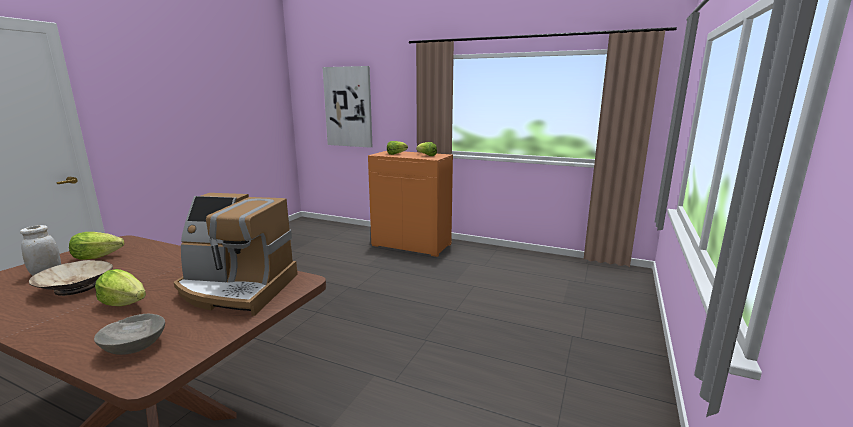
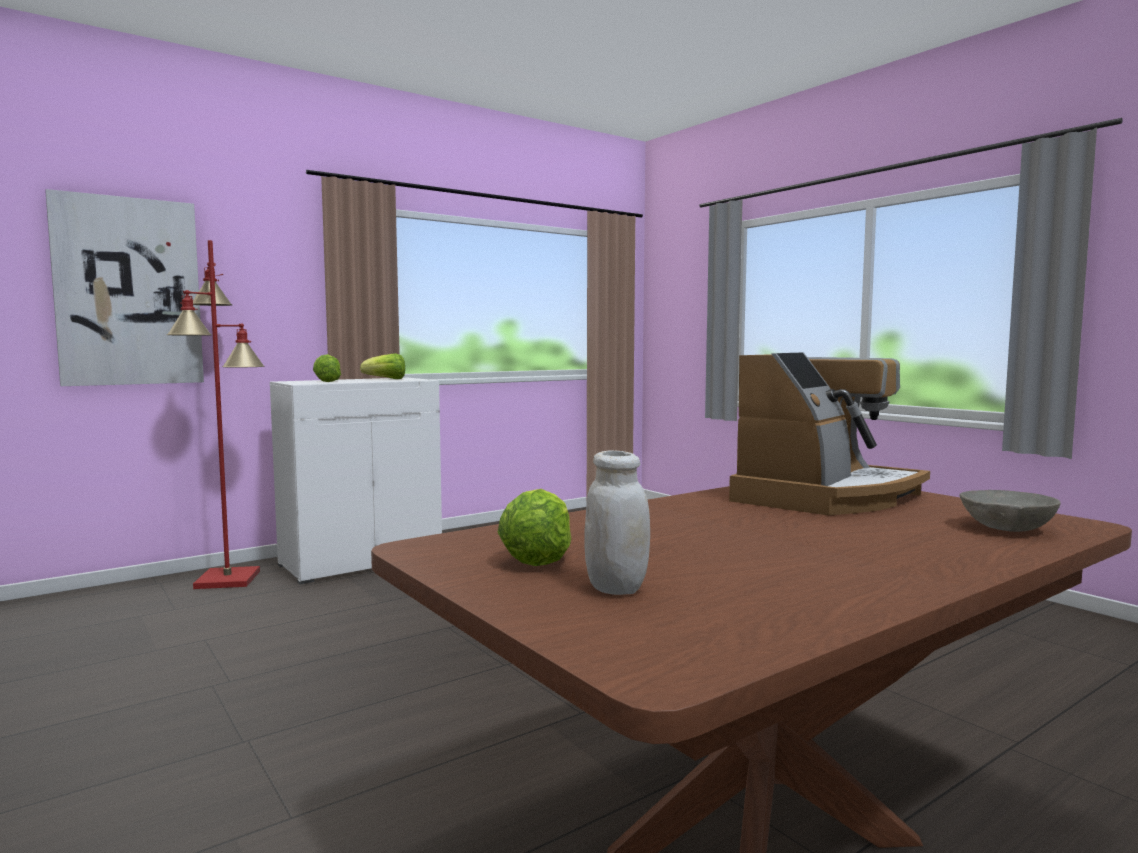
camera: 60 degrees left, 10 degrees down
beige bowl [29,260,113,296] -> none
lettuce [95,269,146,306] -> none
orange cabinet [368,151,453,257] -> white cabinet [270,378,442,585]
none -> red floor lamp [167,240,265,589]

